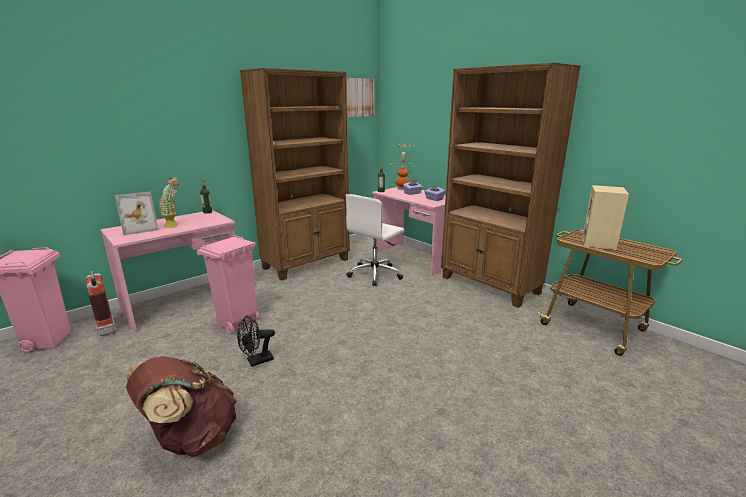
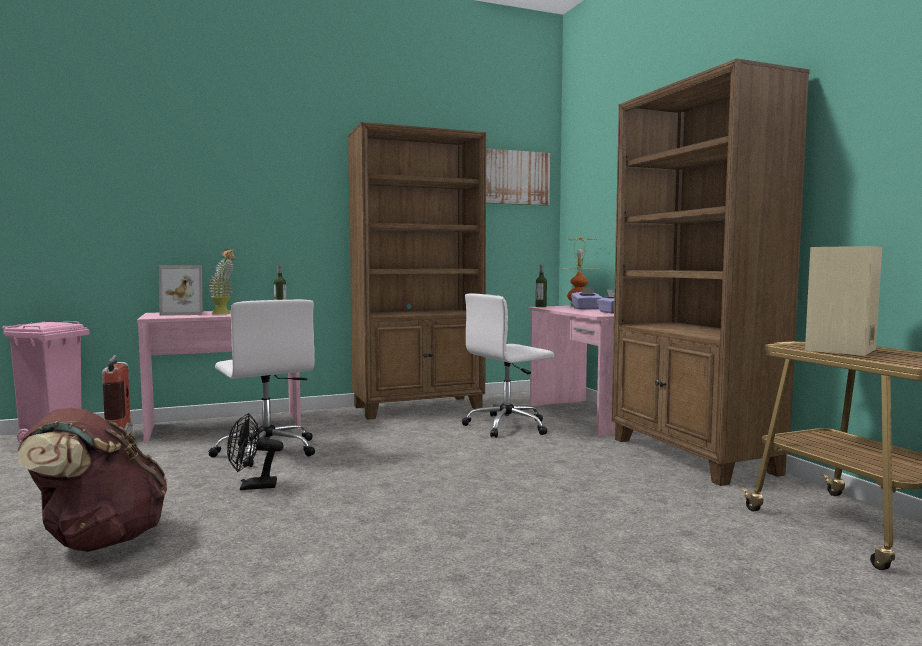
camera: 20 degrees right, 15 degrees down
pink trash can [197,235,259,333] -> white office chair [208,299,315,467]

